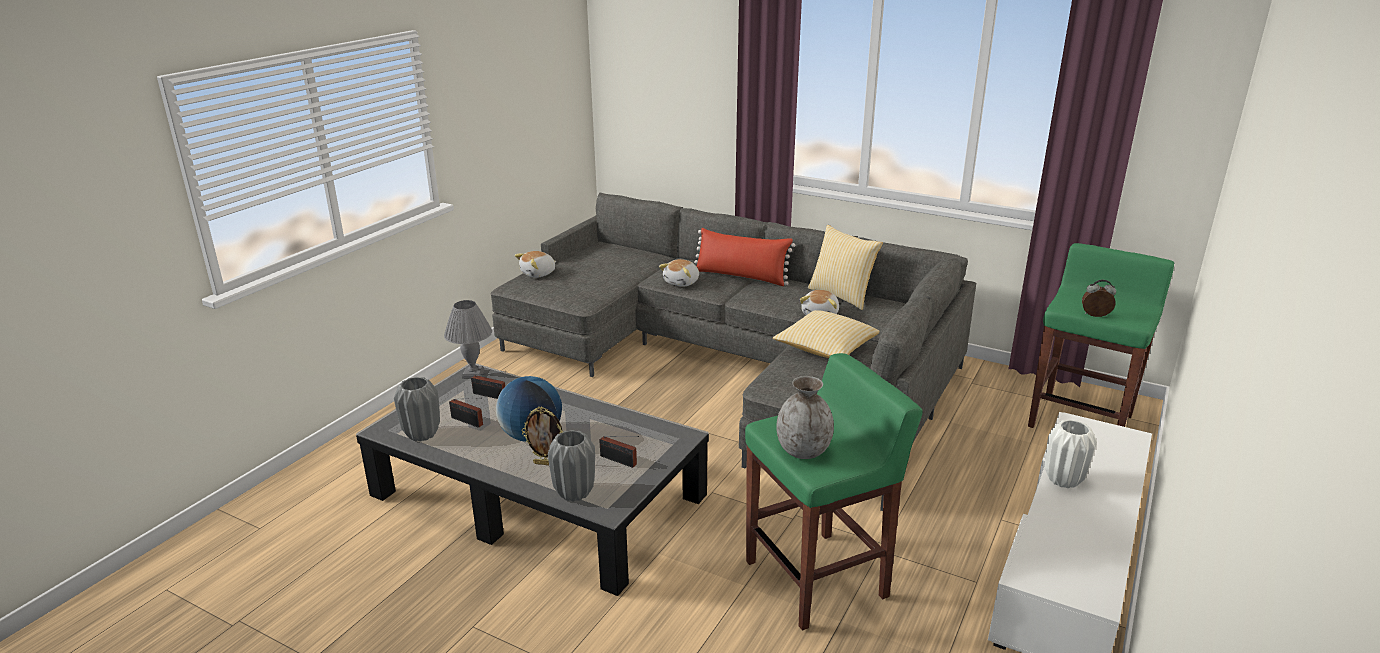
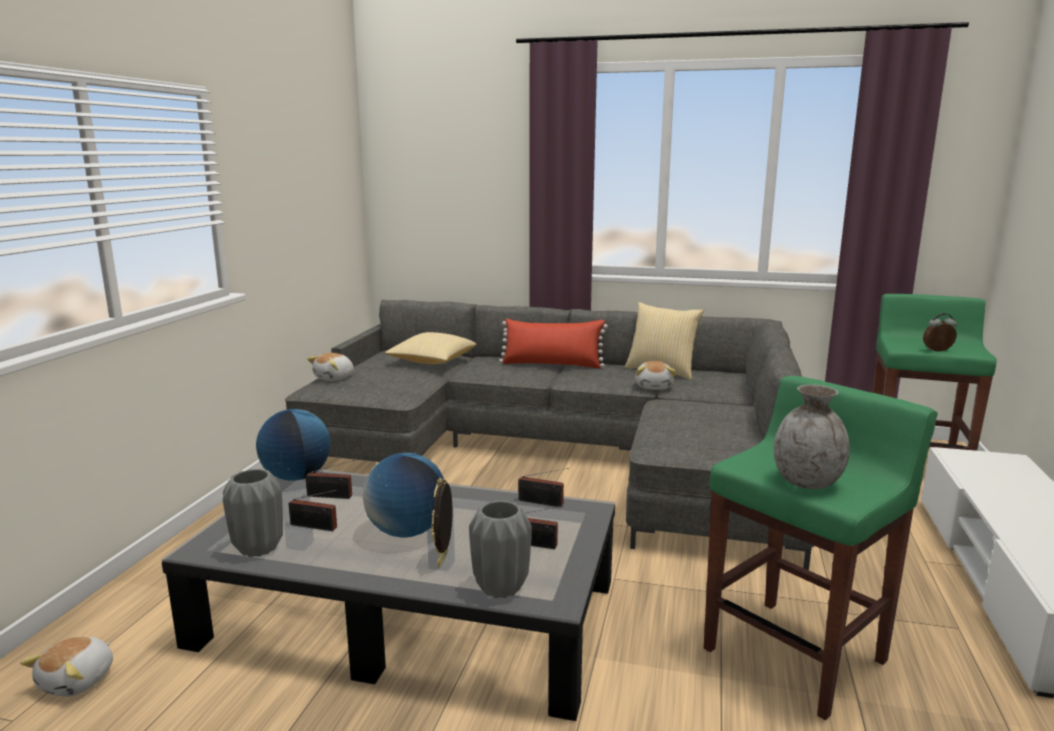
camera: 15 degrees left, 10 degrees down
grey table lamp [444,300,492,379] -> globe [256,409,331,481]
picture frame [521,407,563,465] -> picture frame turned 105 degrees clockwise [431,478,452,568]
plush toy [659,259,699,287] -> plush toy moved to [20,636,113,697]
pillow [773,310,880,358] -> pillow moved to [385,332,476,364]
white vase [1045,419,1097,488] -> none
none -> radio [518,468,569,507]

